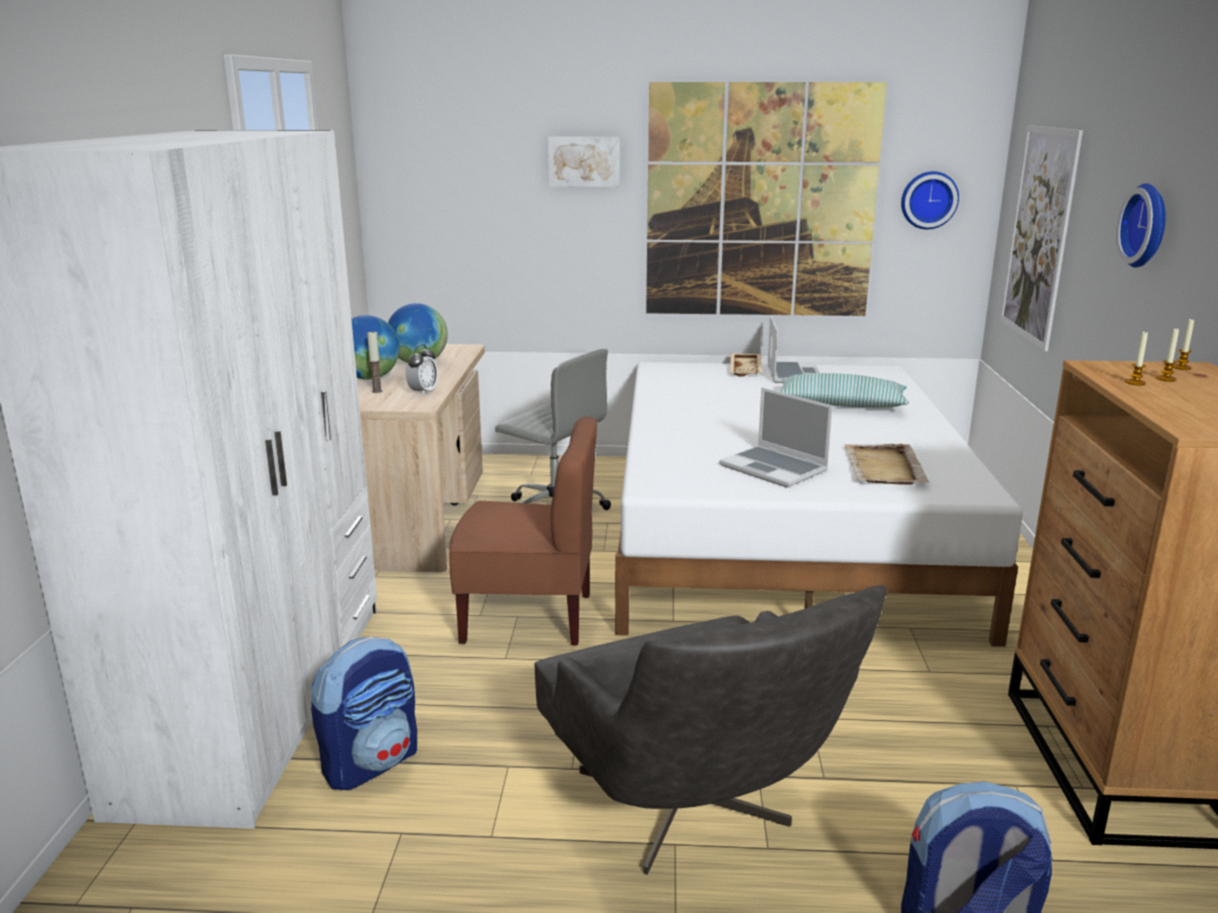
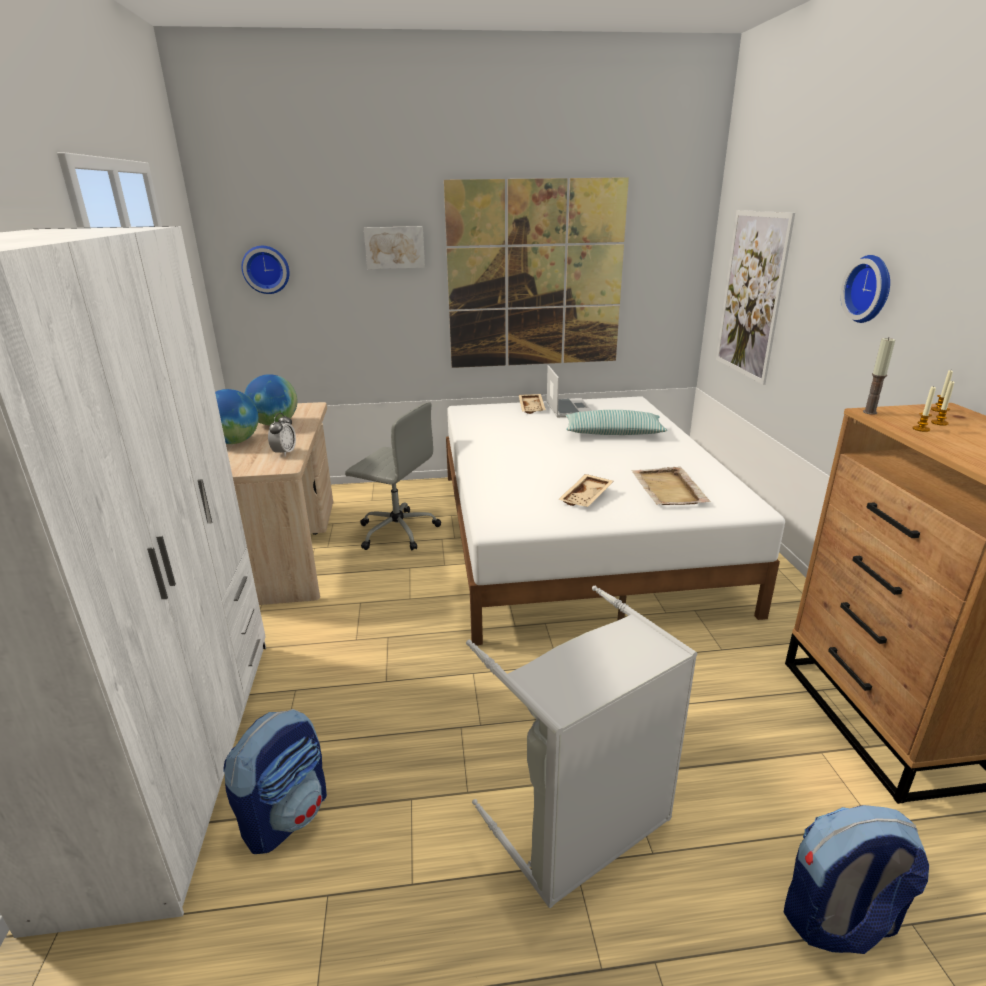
camera: 10 degrees left, 5 degrees up
candle [367,332,383,393] -> candle moved to [863,337,895,415]
brown chair [449,417,597,646] -> none
grey armchair [534,586,887,874] -> grey laundry basket [466,586,697,908]
laptop [719,387,833,488] -> beige tray [558,474,613,507]
wall clock [901,171,959,229] -> wall clock moved to [241,246,289,294]

